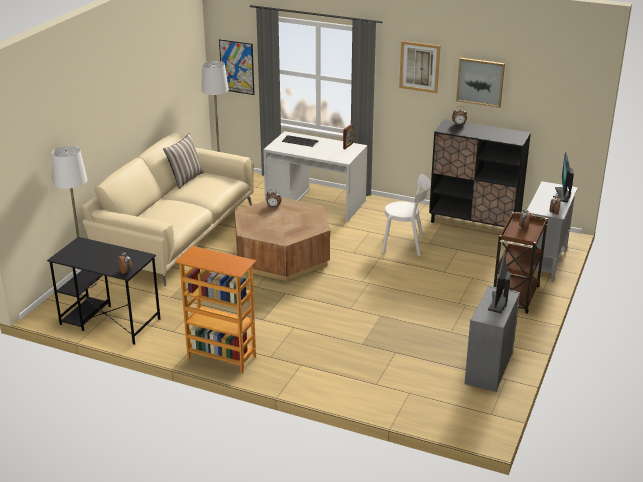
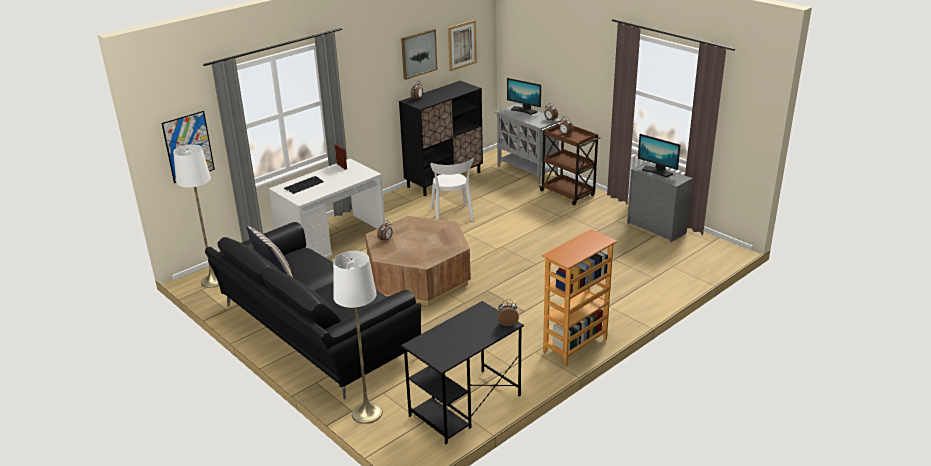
camera: 65 degrees left, 0 degrees up
beige sofa [81,133,254,286] -> black sofa [205,222,421,399]
white chair [382,174,431,256] -> white chair turned 135 degrees clockwise [430,158,474,221]
picture [399,41,440,93] -> picture moved to [448,20,477,71]

